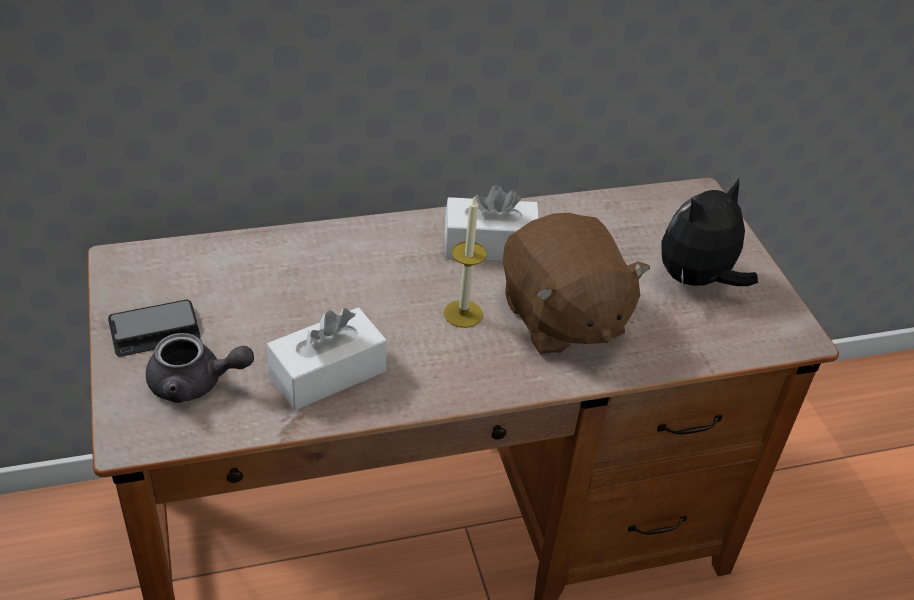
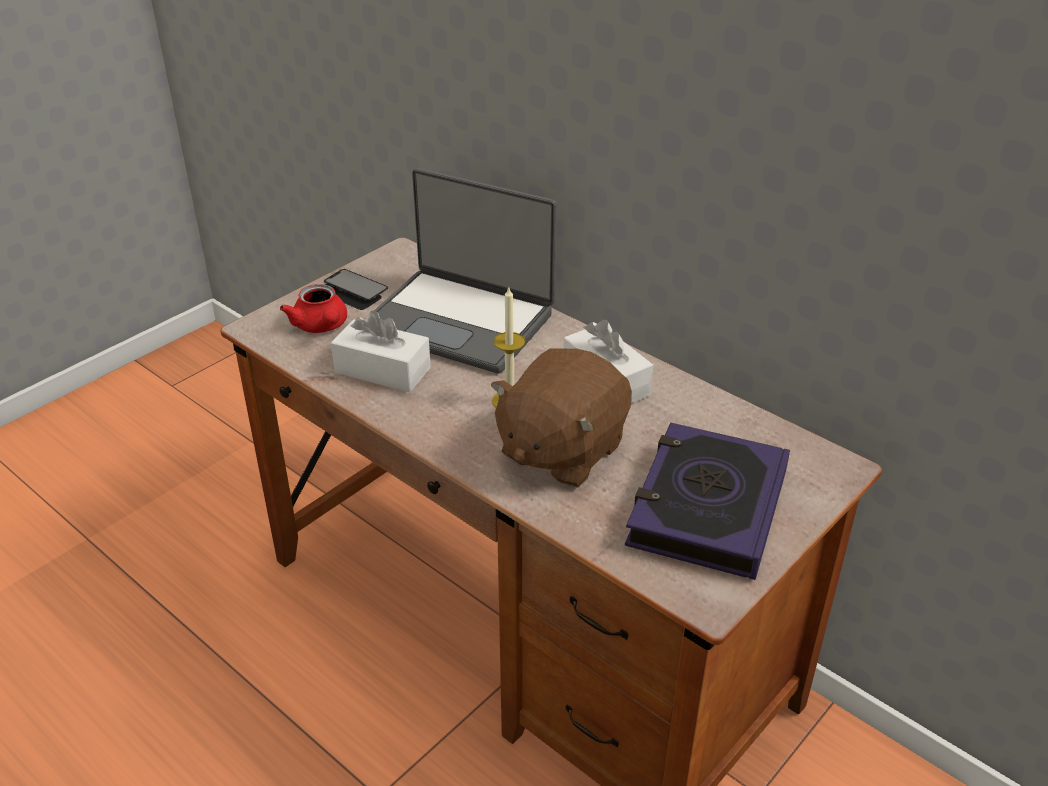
camera: 60 degrees right, 5 degrees down
grey teapot [146,333,254,403] -> red teapot [280,284,347,333]
plush toy [661,178,758,288] -> book [625,423,790,580]
none -> laptop [364,168,557,374]

